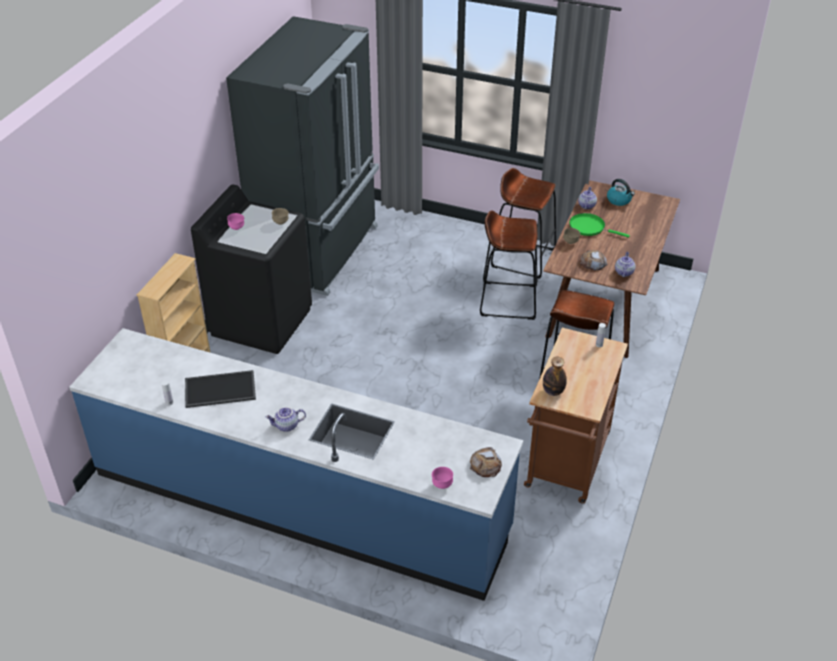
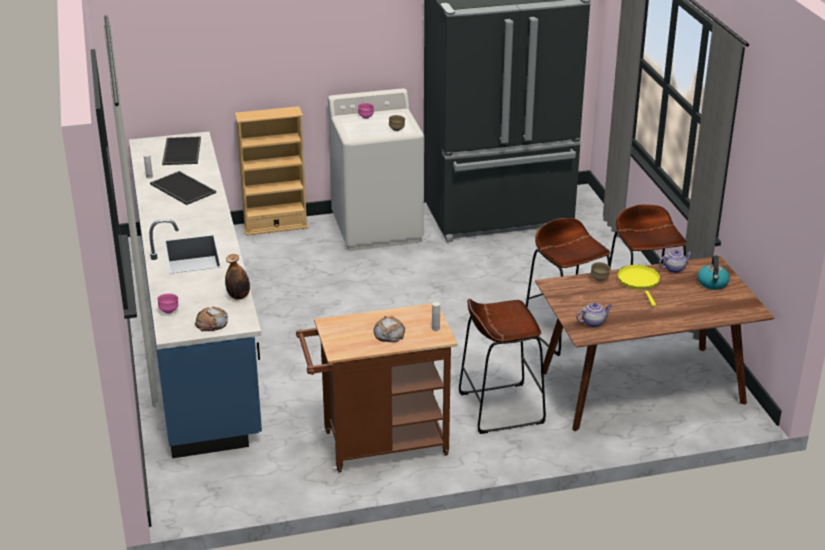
camera: 55 degrees right, 10 degrees down
black washing machine [191,185,312,354] -> white washing machine [328,88,424,251]
teapot [265,407,306,432] -> none
bottle [543,357,567,396] -> bottle moved to [225,254,250,300]
green frying pan [569,213,630,238] -> yellow frying pan [617,265,660,306]
bread [580,250,607,270] -> bread moved to [373,316,405,342]
none -> tray [162,136,201,165]

